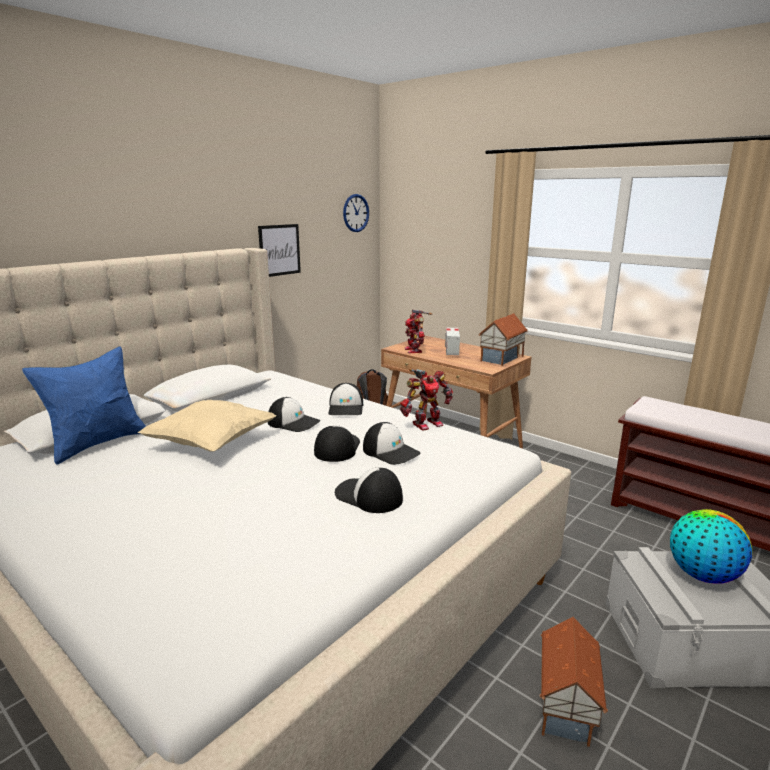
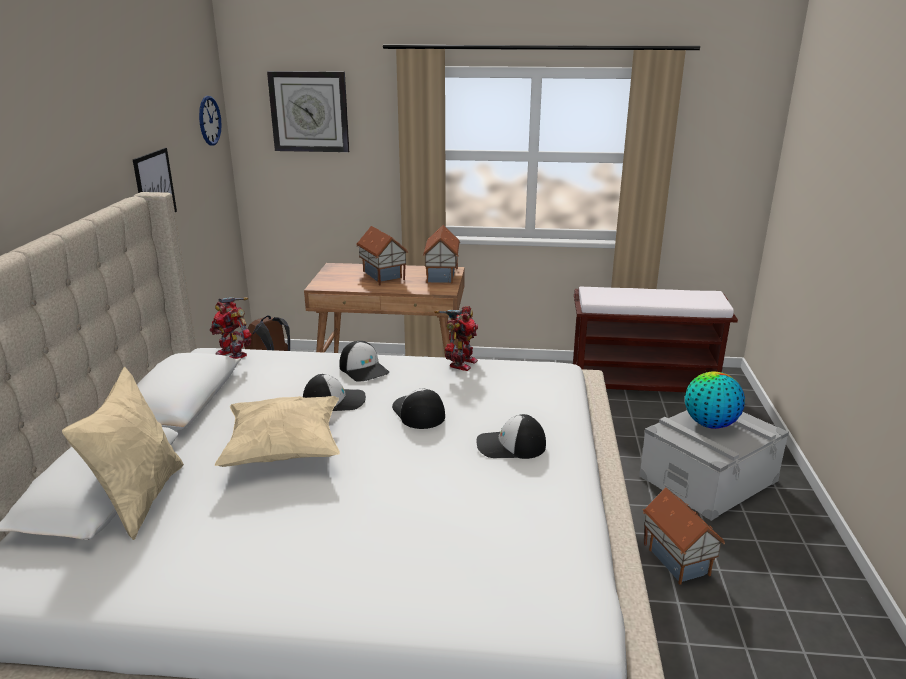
camera: 35 degrees left, 5 degrees up
blue pillow [22,347,146,465] -> beige pillow [62,367,184,540]
cap [363,422,420,465] -> none
toy robot [404,310,432,353] -> toy robot moved to [210,297,252,359]
toy truck [445,328,460,355] -> toy house [356,226,408,286]
none -> wall clock [267,71,349,152]

